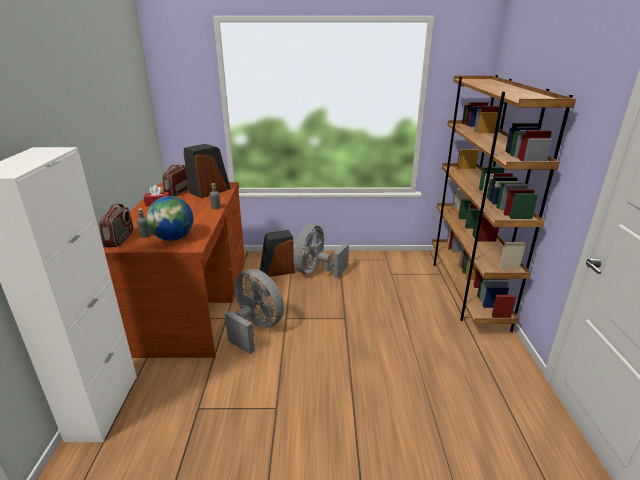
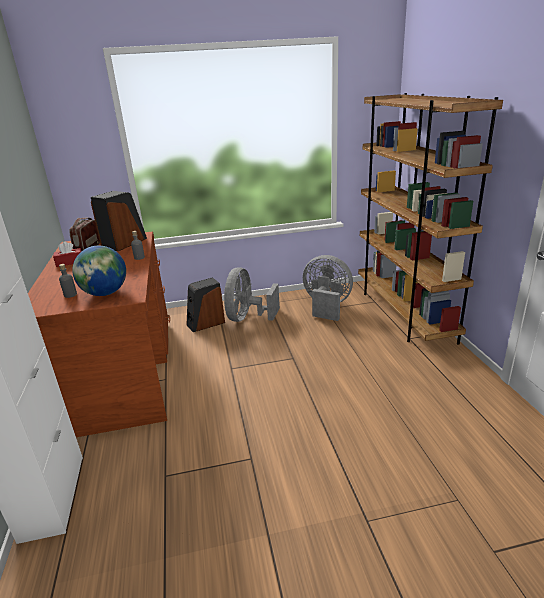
camera: 10 degrees left, 0 degrees up
radio [99,204,134,247] -> none
grey fan [225,269,284,354] -> grey fan moved to [303,255,353,321]

